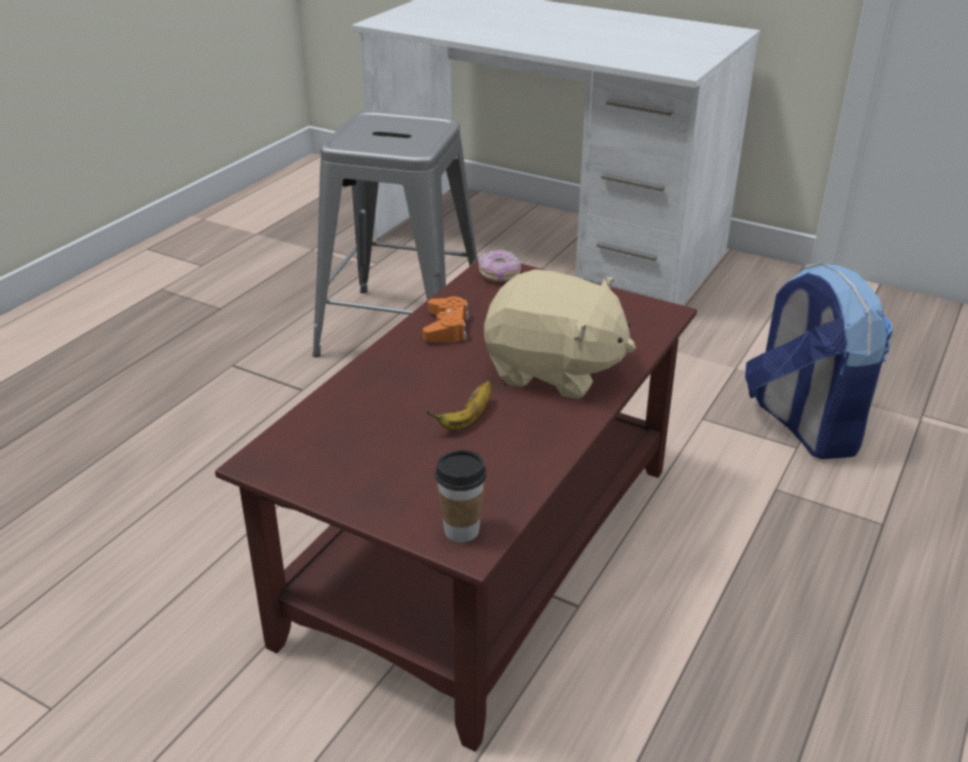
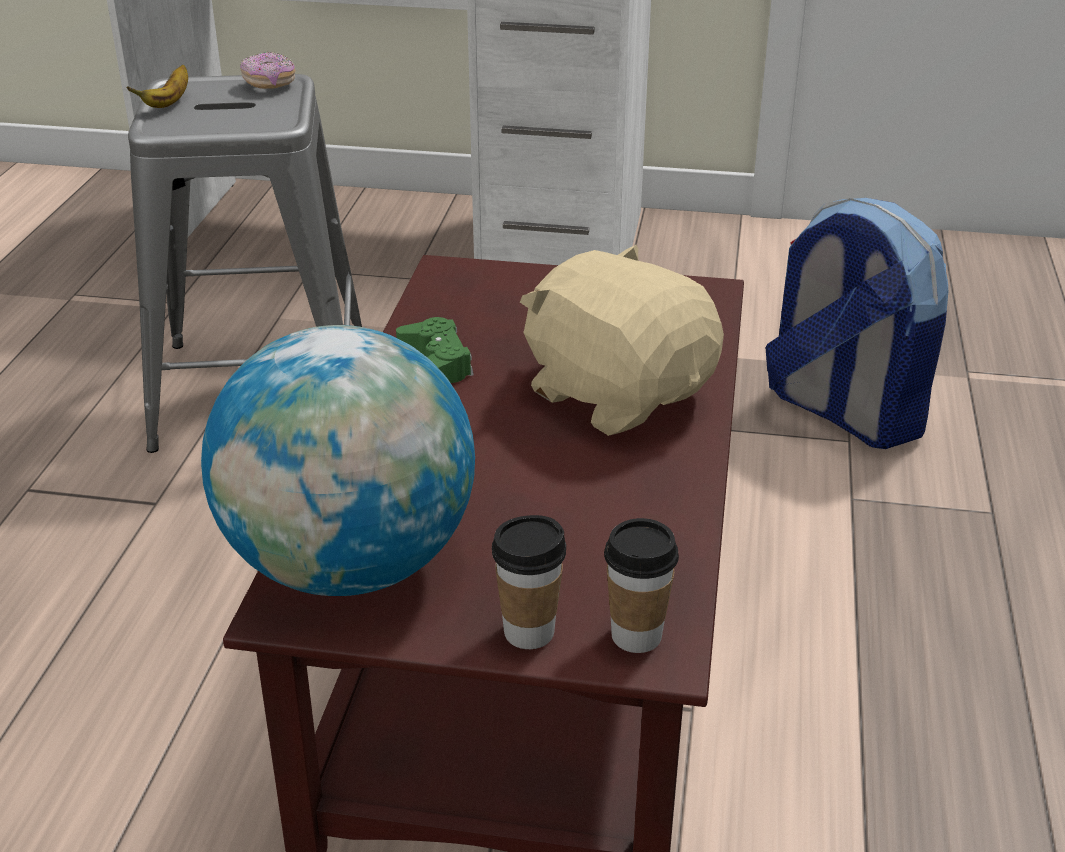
camera: 20 degrees left, 0 degrees up
orange game controller [423,296,469,343] -> green game controller [396,317,474,383]
banana [426,381,491,430] -> banana moved to [127,65,188,108]
donut [478,249,521,282] -> donut moved to [240,52,296,89]
beige plush toy [484,269,636,399] -> beige plush toy turned 135 degrees counterclockwise [520,245,724,436]
none -> globe [201,325,475,596]
none -> cup [492,515,566,649]

